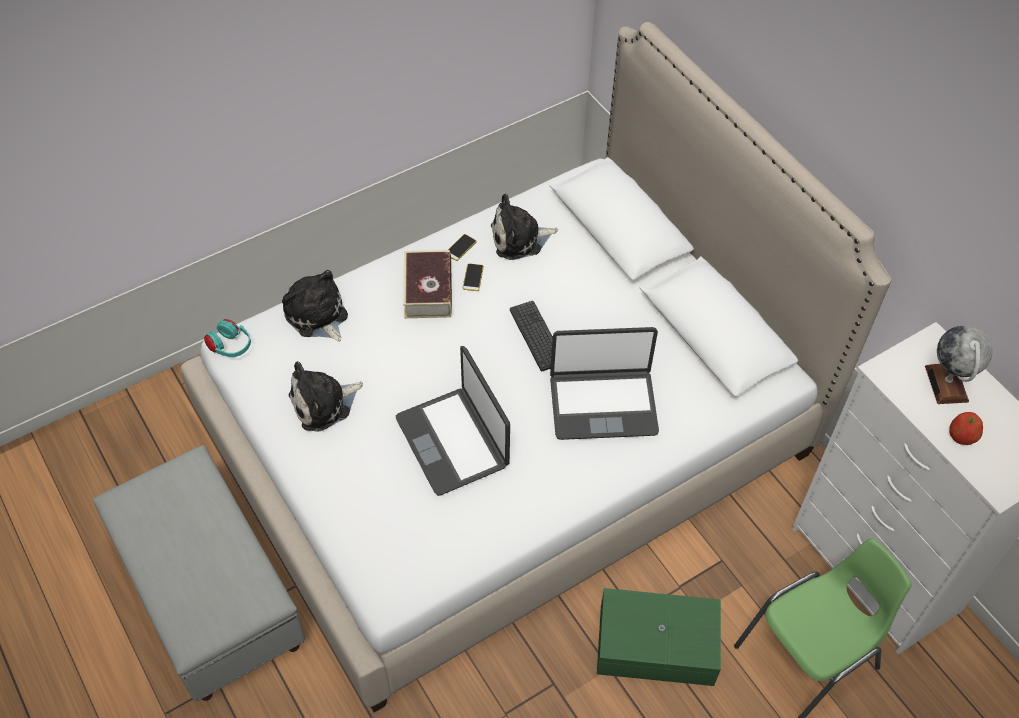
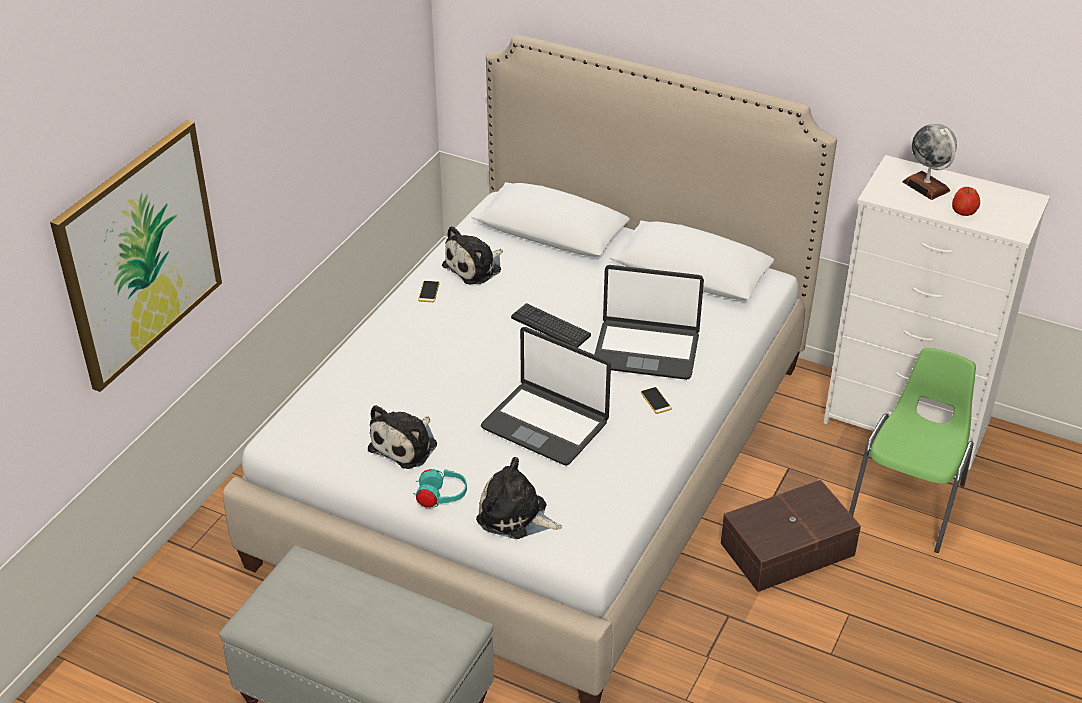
camera: 30 degrees left, 15 degrees down
turquoise headphones [204,319,251,357] -> turquoise headphones moved to [413,469,467,508]
plush toy [282,270,348,342] -> plush toy moved to [476,457,562,539]
book [403,250,452,318] -> none
phone [463,263,484,291] -> phone moved to [641,387,672,414]
laptop [550,327,659,440] -> laptop turned 45 degrees clockwise [594,265,704,380]
green storage box [597,588,721,686] -> brown storage box [721,480,861,592]
none -> picture [50,120,222,392]

